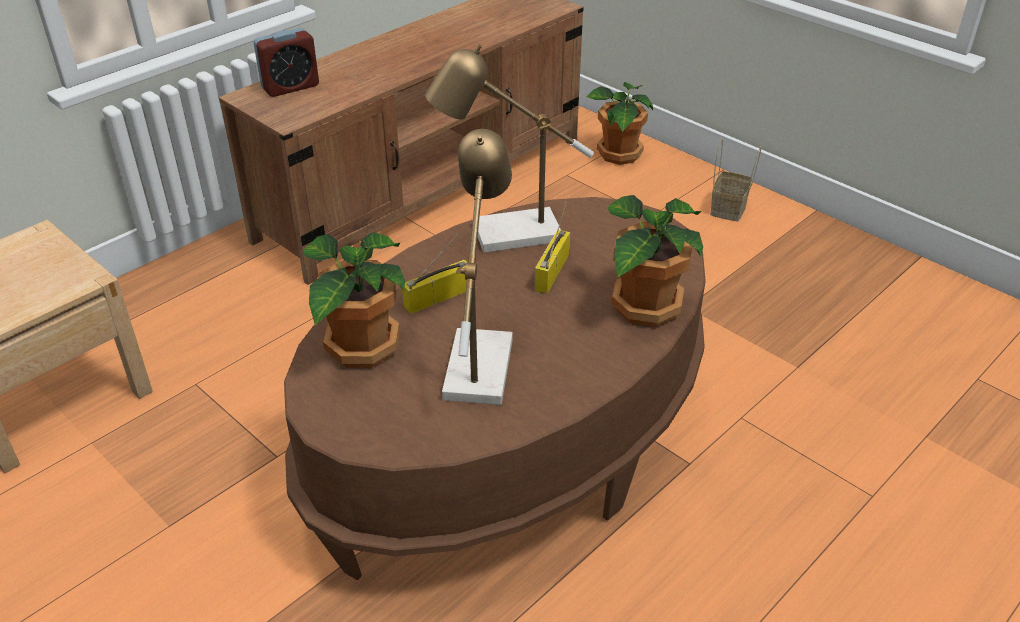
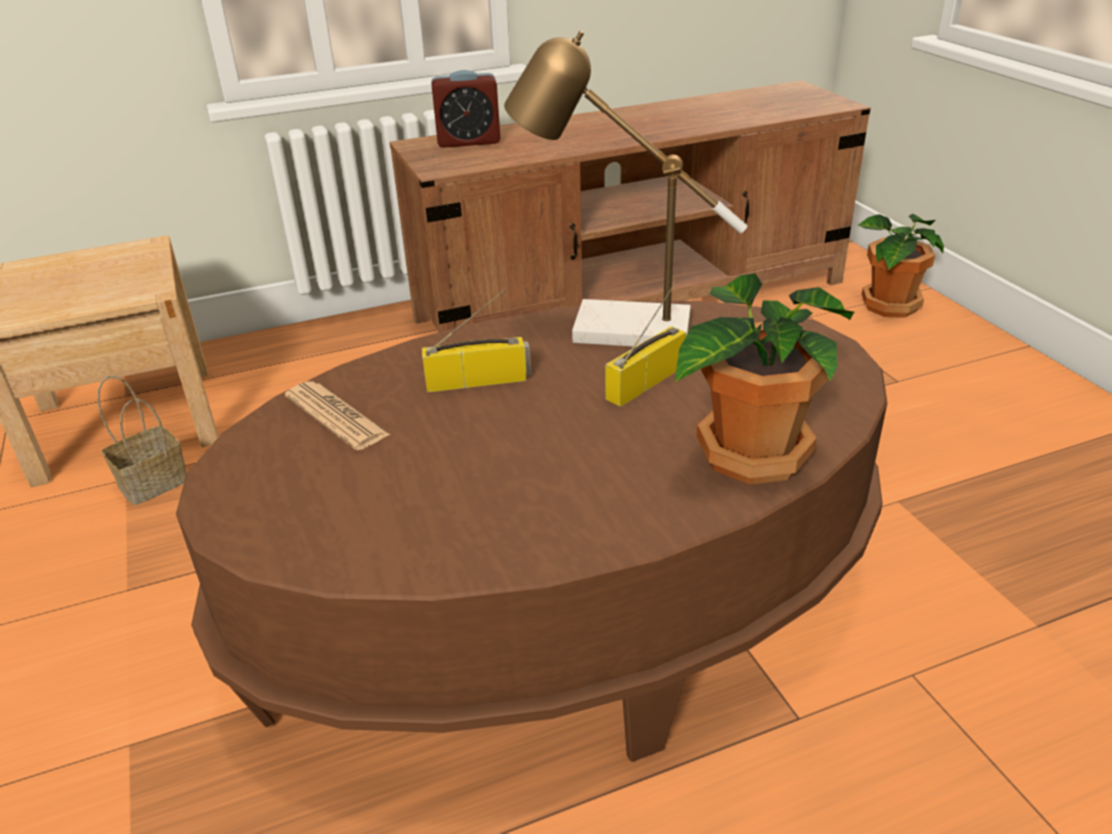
camera: 25 degrees right, 5 degrees down
potted plant [303,232,405,368] -> newspaper [285,381,390,450]
table lamp [442,129,512,405] -> none
basket [710,139,761,222] -> basket moved to [97,375,187,505]

